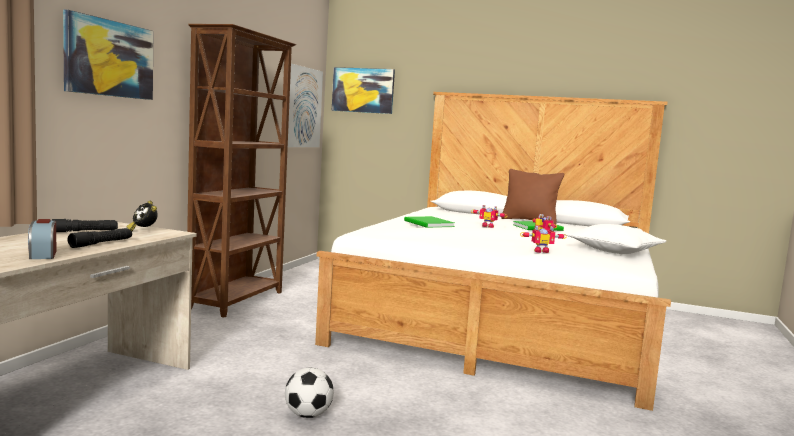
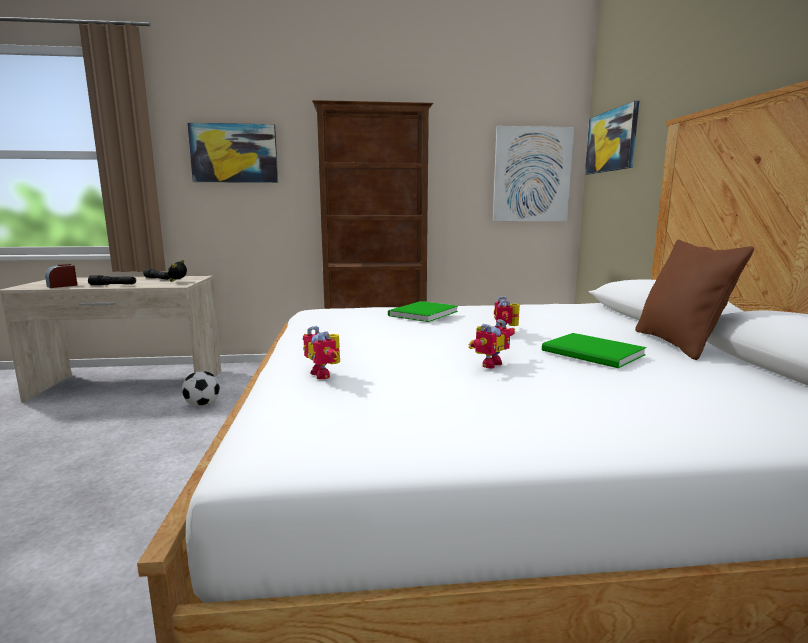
camera: 65 degrees right, 5 degrees up
football [285,368,334,418] -> football moved to [182,371,220,406]
white pillow [567,224,666,254] -> none

